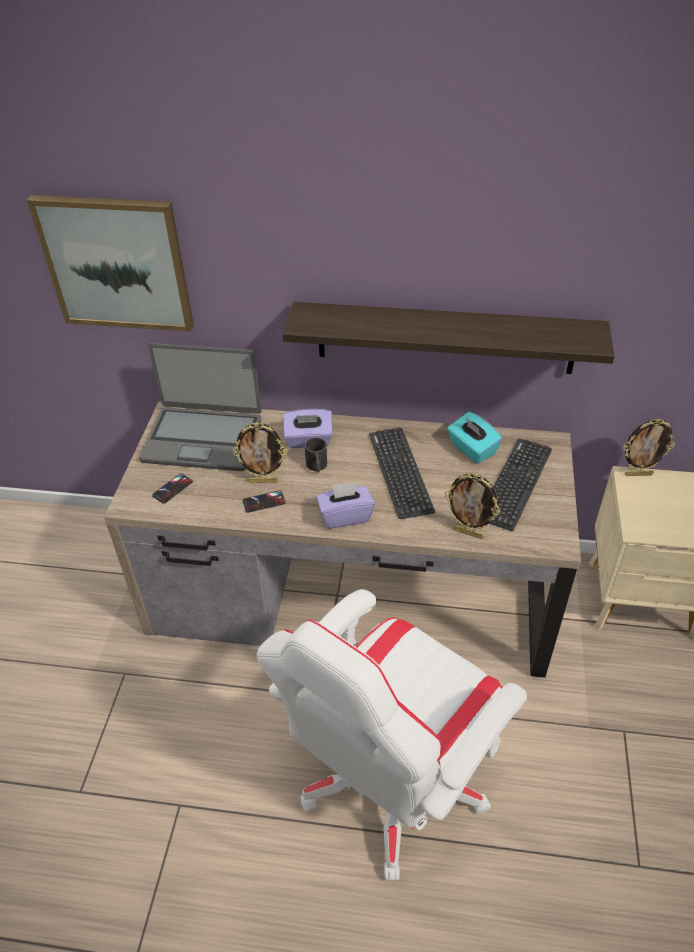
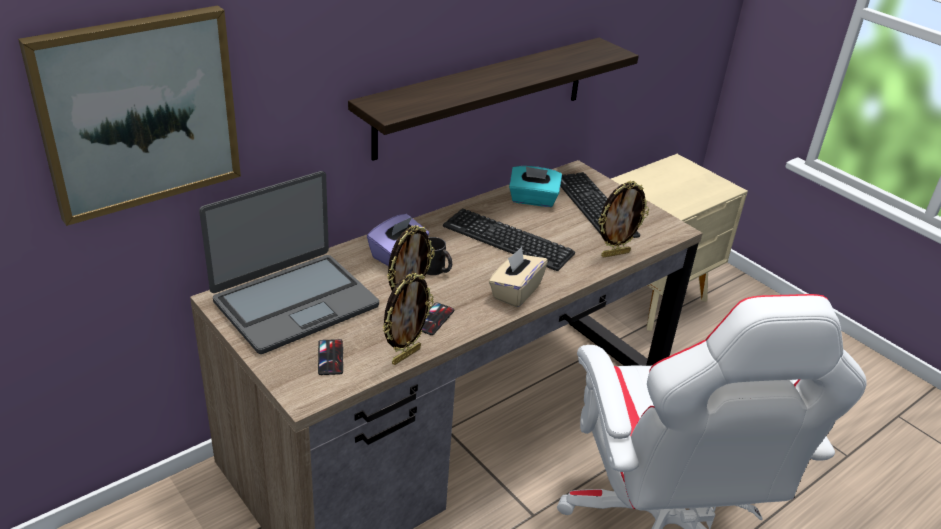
camera: 50 degrees left, 10 degrees down
purple tissue box [316,482,375,529] -> beige tissue box [489,247,548,307]
picture frame [623,419,675,476] -> picture frame moved to [383,273,434,365]

